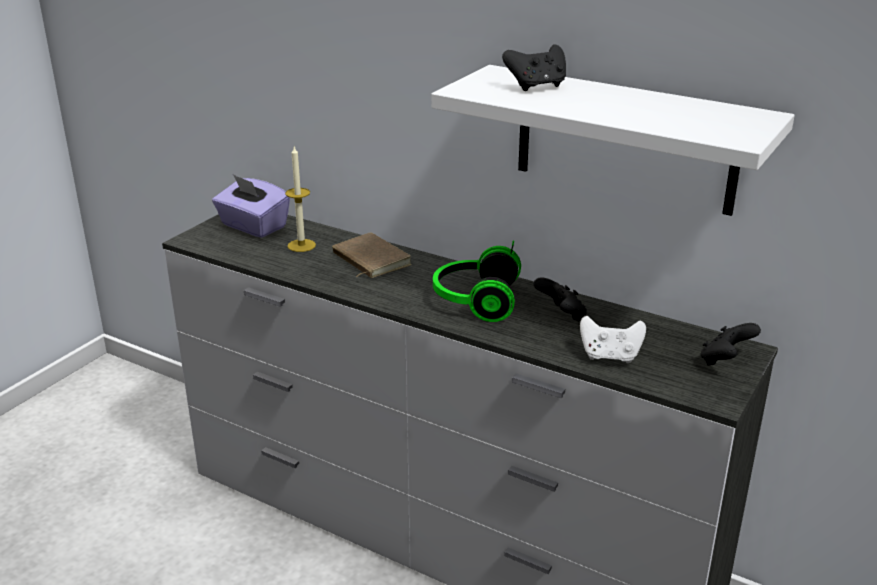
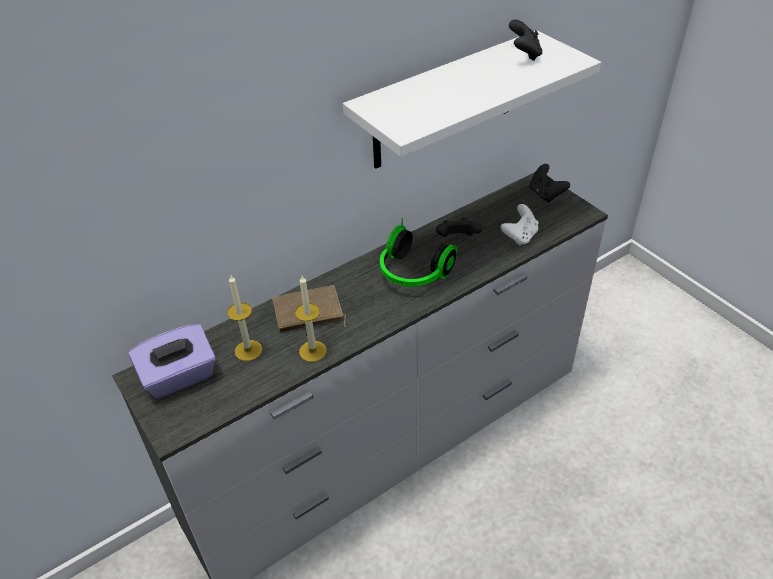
camera: 65 degrees left, 15 degrees up
black game controller [502,44,566,91] -> black game controller moved to [509,19,542,61]
none -> candle [295,276,327,362]

